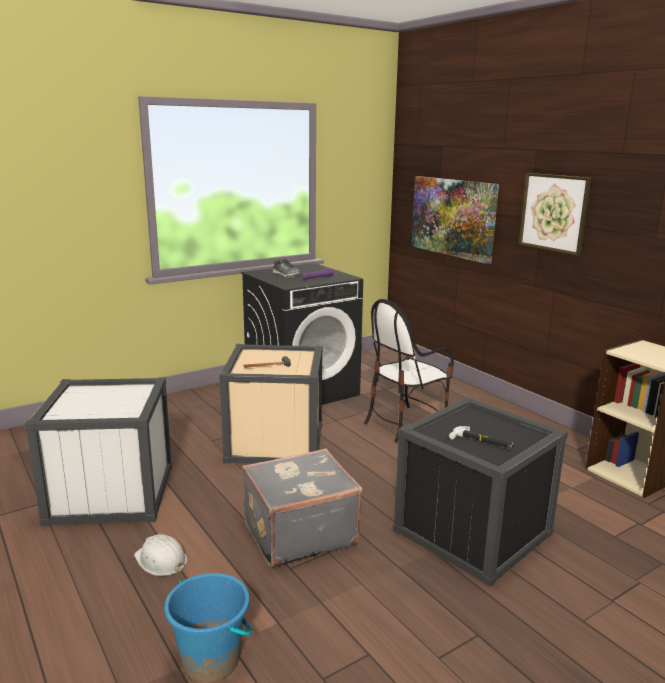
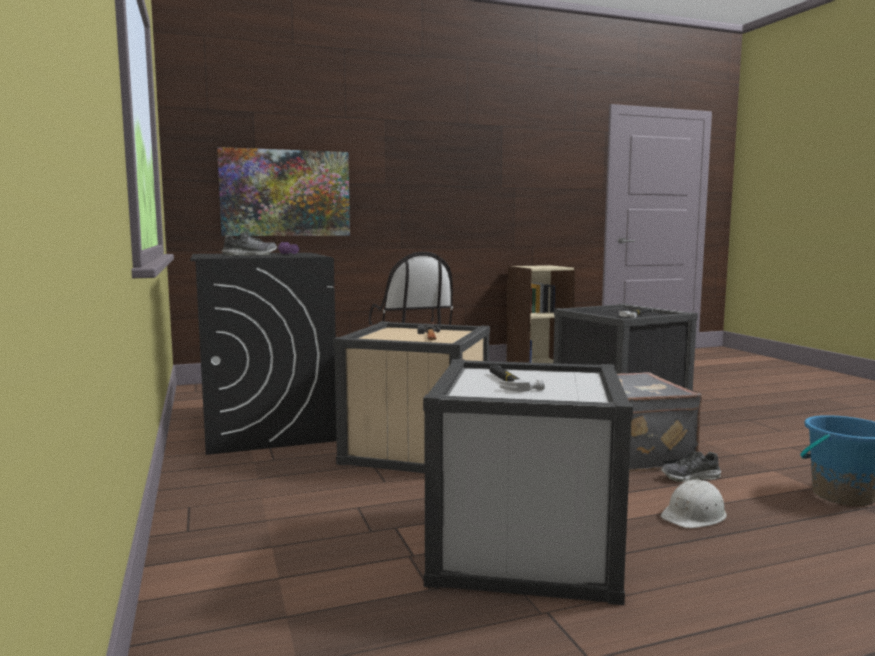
camera: 75 degrees left, 10 degrees down
picture [519,173,591,256] -> none
none -> hammer [489,365,545,392]
none -> shoe [661,452,721,482]

